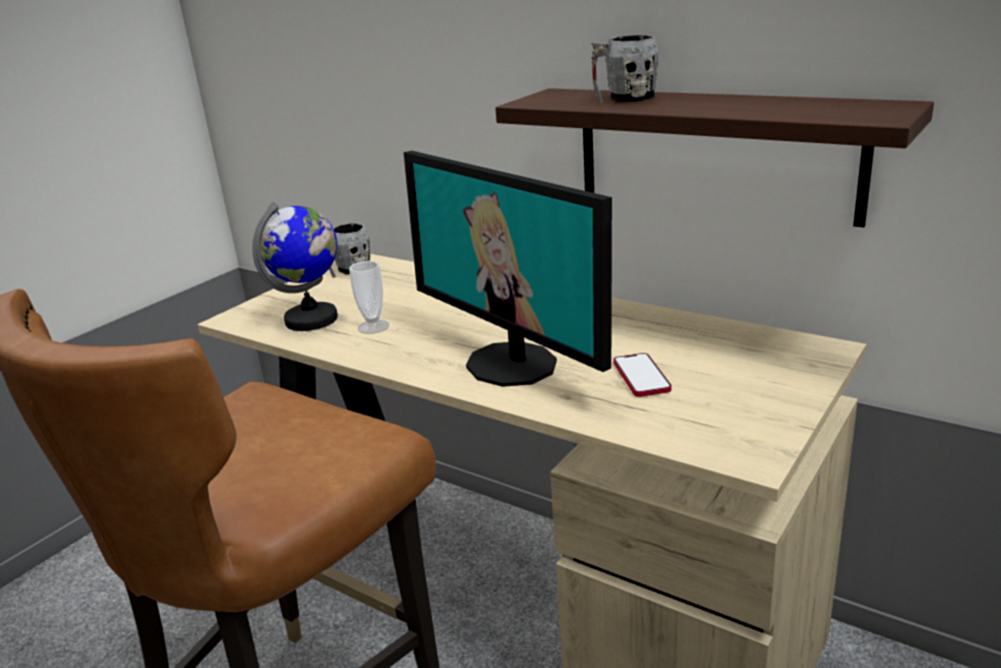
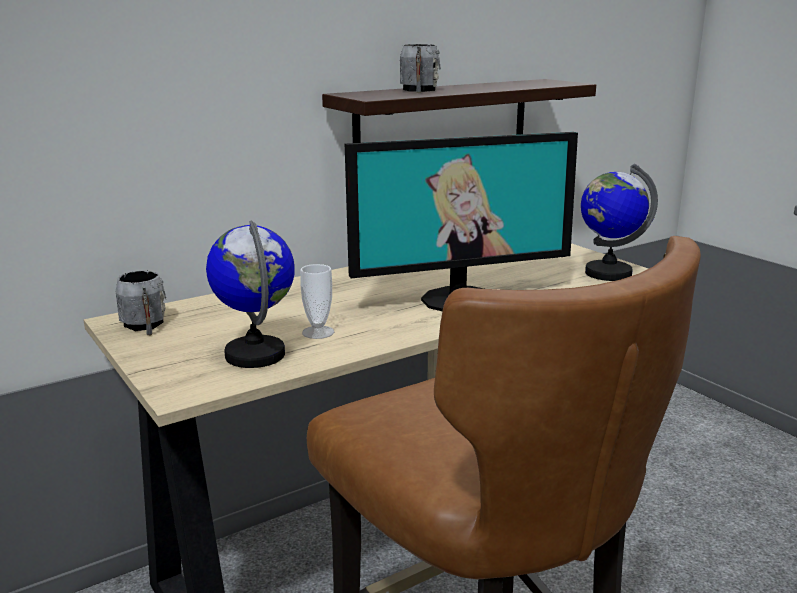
camera: 70 degrees left, 5 degrees down
phone [613,353,672,397] -> none
none -> globe [581,164,658,281]

